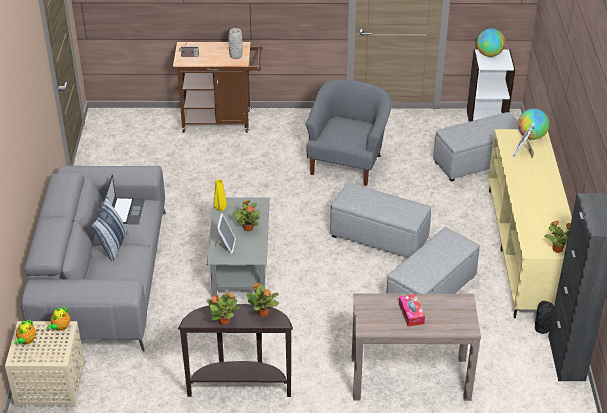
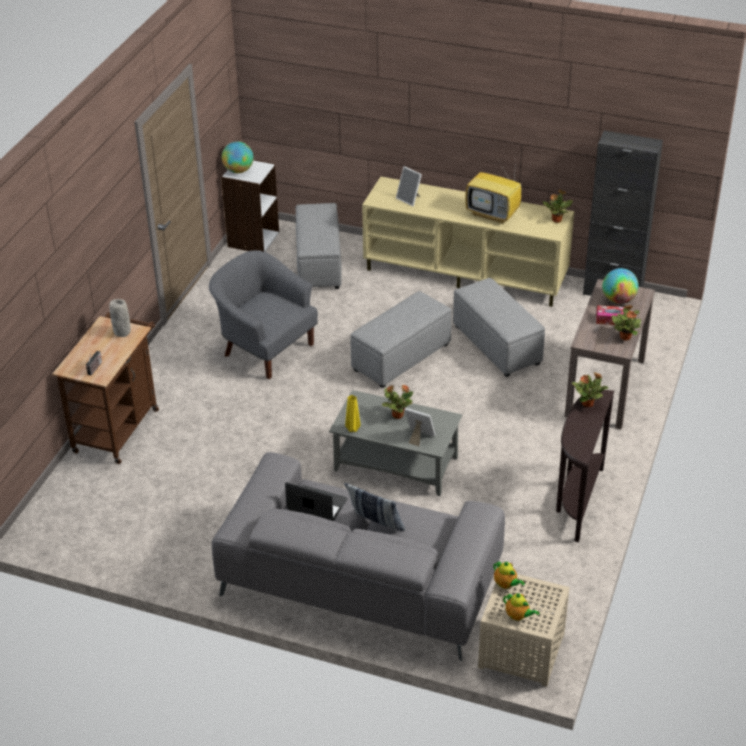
camera: 70 degrees left, 0 degrees up
potted plant [206,292,240,325] -> potted plant moved to [612,305,641,341]
globe [518,109,549,140] -> globe moved to [602,268,639,304]
black vase [535,301,554,334] -> none
none -> television [465,160,522,224]

